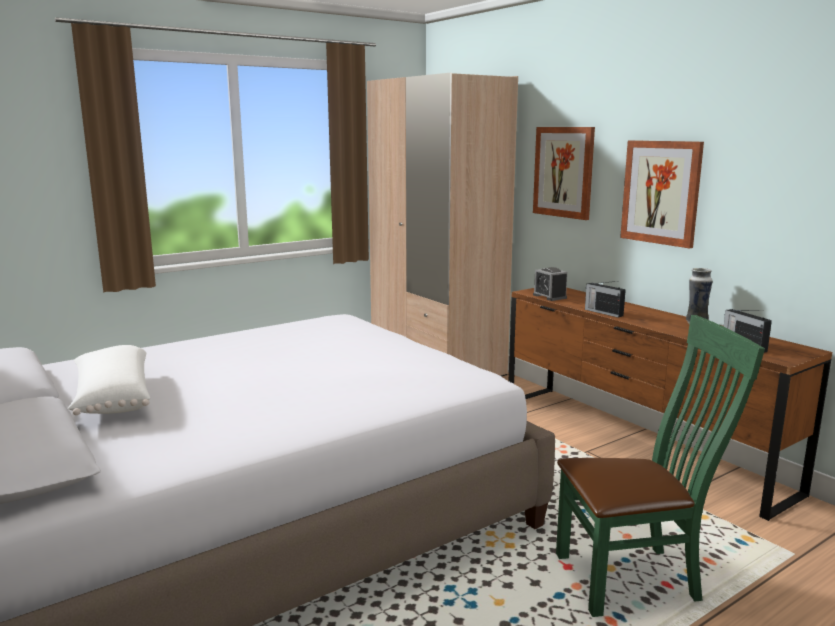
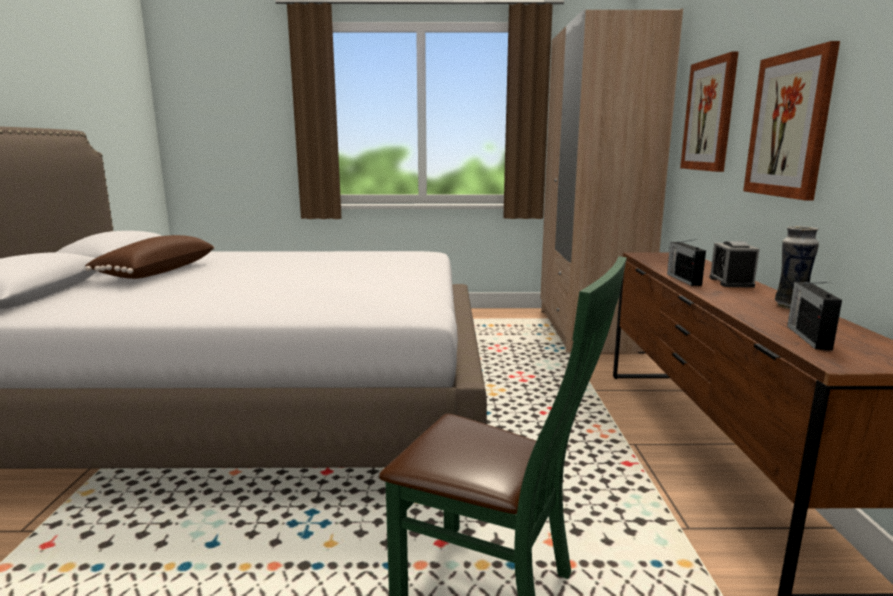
camera: 35 degrees right, 0 degrees up
white pillow [68,345,150,415] -> brown pillow [85,235,215,279]
alarm clock [533,267,567,301] -> alarm clock moved to [709,241,759,288]

